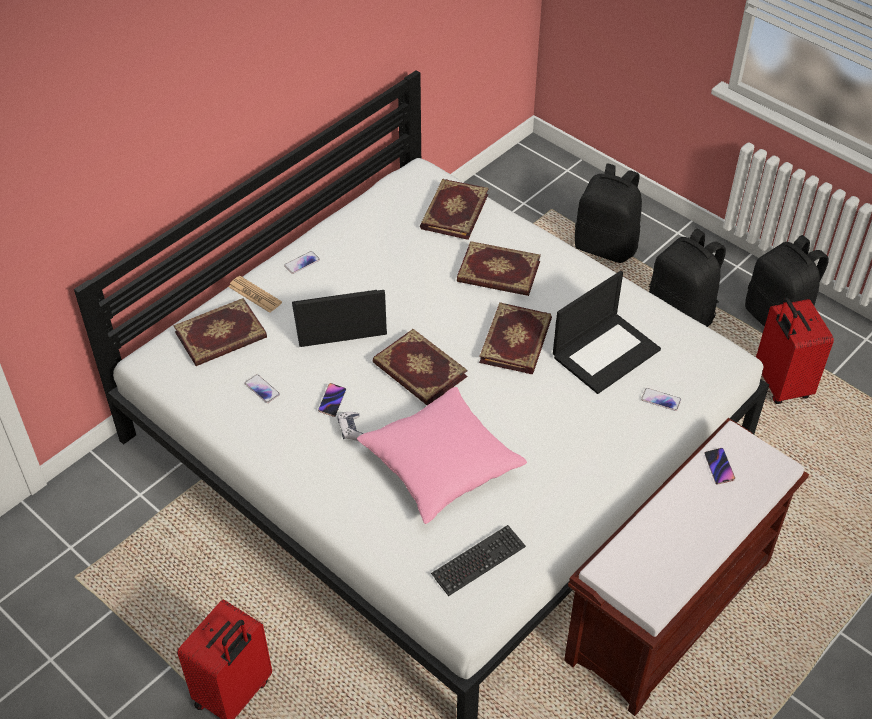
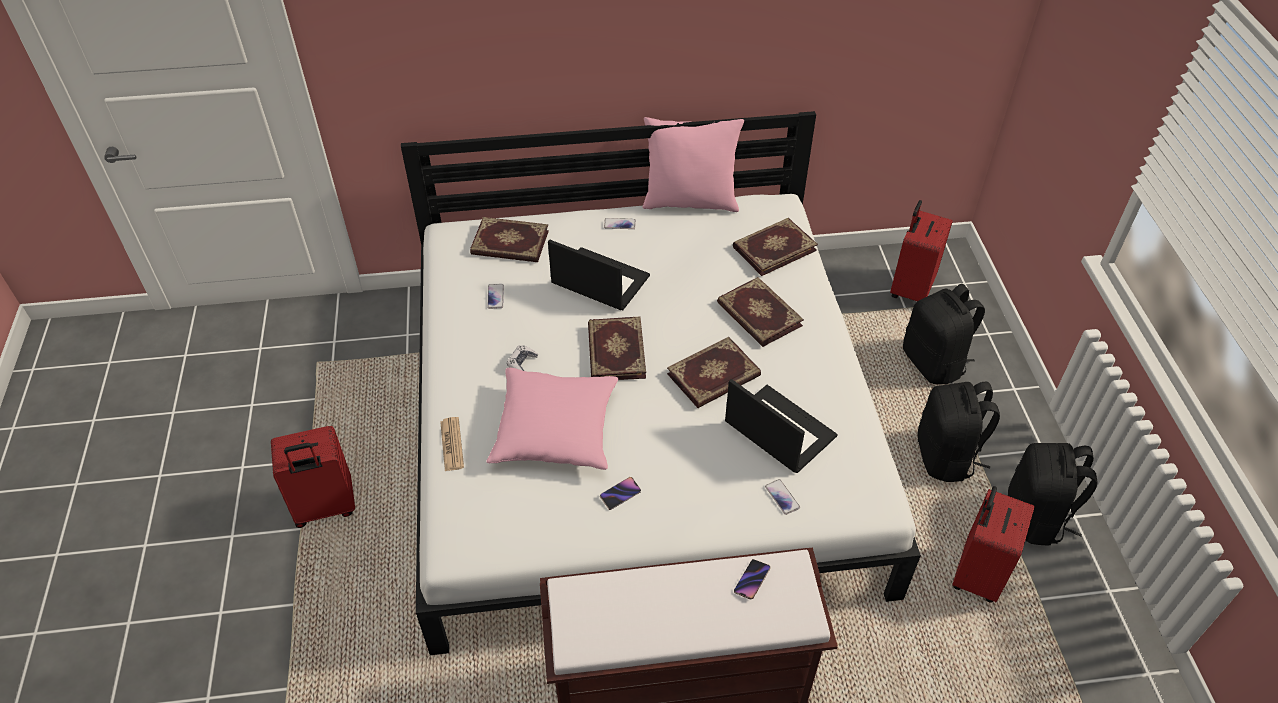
camera: 40 degrees right, 0 degrees up
newspaper [228,276,282,313] -> newspaper moved to [440,417,464,471]
phone [318,383,346,417] -> phone moved to [600,477,641,510]
keyboard [431,525,526,596] -> none
laptop [553,271,661,394] -> laptop turned 135 degrees counterclockwise [725,379,838,473]
none -> pink pillow [643,117,744,212]
none -> red suitcase [890,200,953,301]

